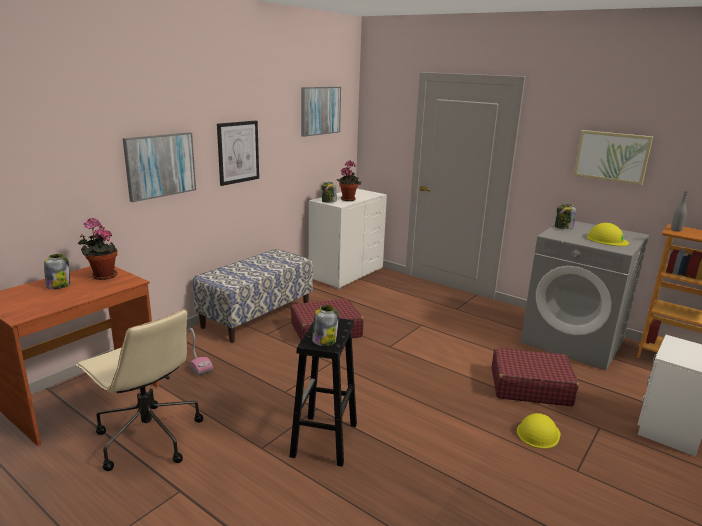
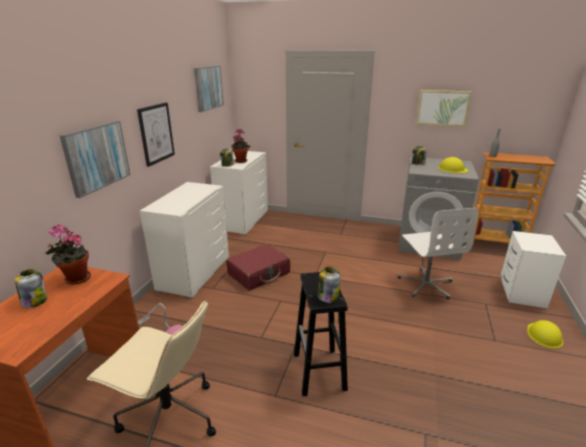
camera: 20 degrees left, 5 degrees up
bench [192,249,313,343] -> white dresser [140,182,229,299]
red suitcase [491,348,579,406] -> white office chair [398,208,478,299]
yellow hard hat [517,413,561,449] -> yellow hard hat moved to [527,320,563,349]

